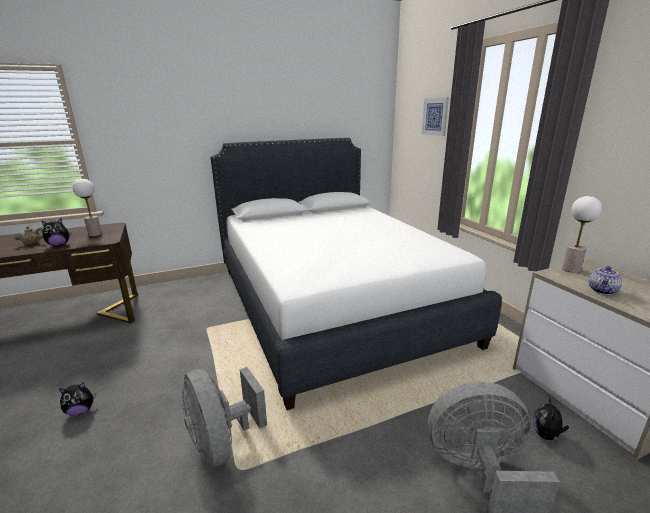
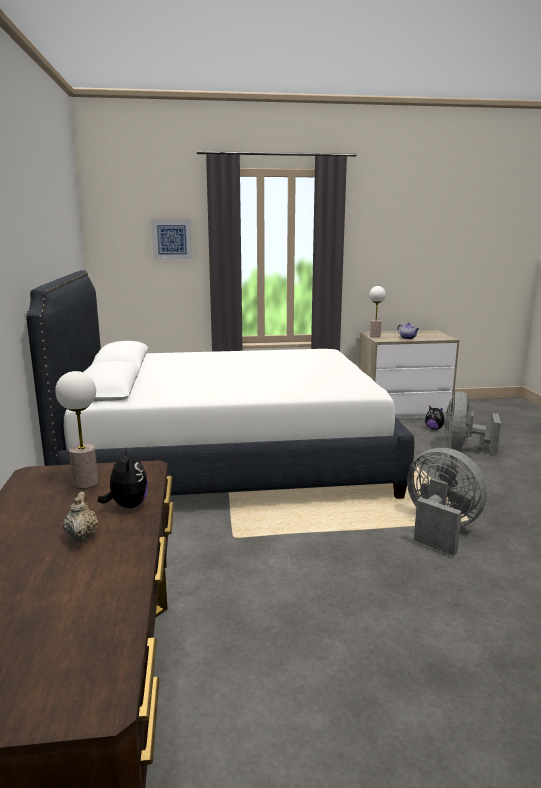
camera: 75 degrees left, 5 degrees down
plush toy [59,382,97,416] -> none
grey fan [182,367,267,467] -> grey fan turned 120 degrees counterclockwise [407,448,487,556]

